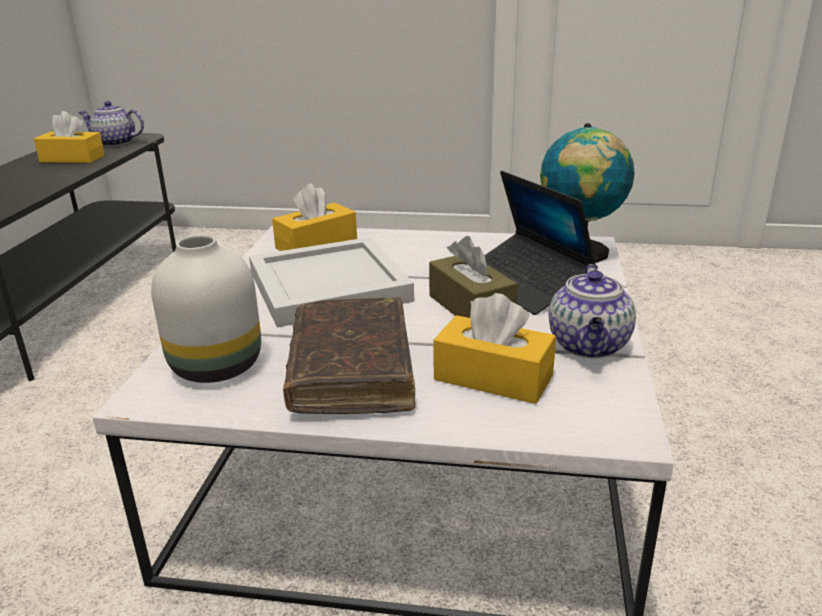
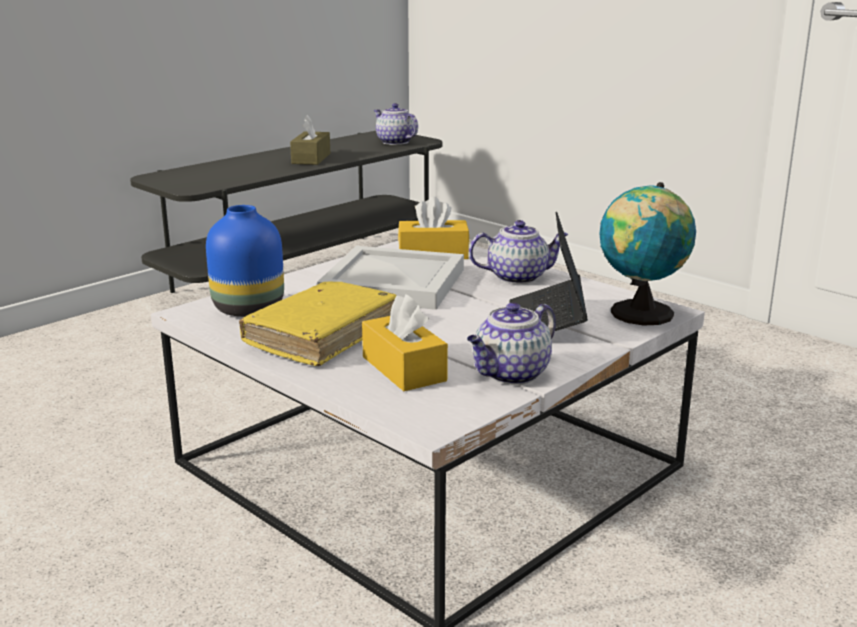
camera: 35 degrees right, 5 degrees down
yellow tissue box [34,111,105,163] -> none
white vase [151,235,261,383] -> blue vase [206,205,284,317]
brown book [283,297,415,414] -> yellow book [239,282,396,366]
brown tissue box [429,236,518,318] -> brown tissue box moved to [290,115,330,165]
none -> teapot [469,220,568,284]

